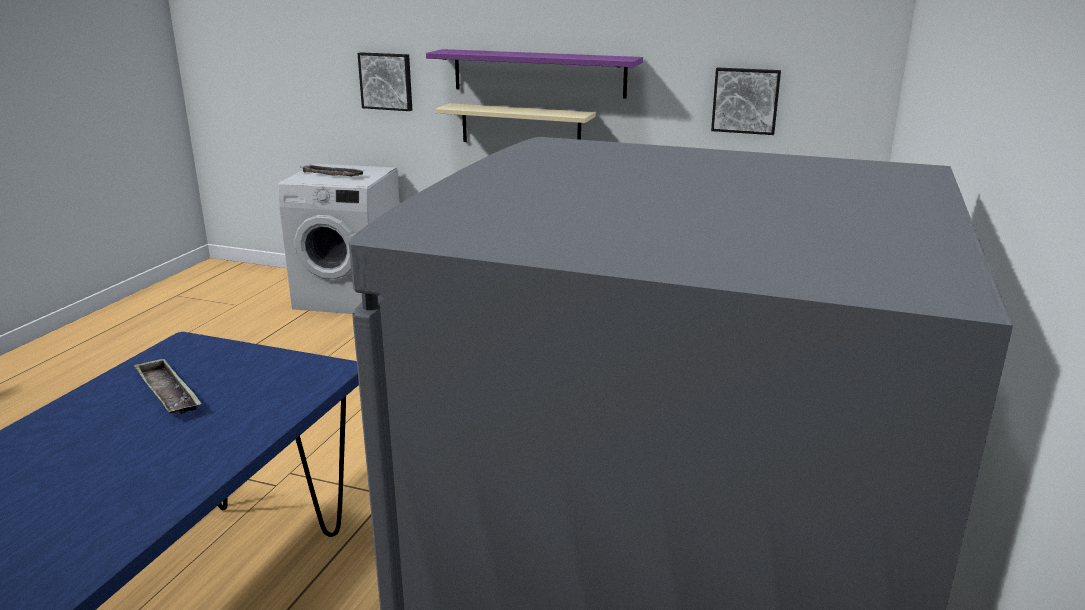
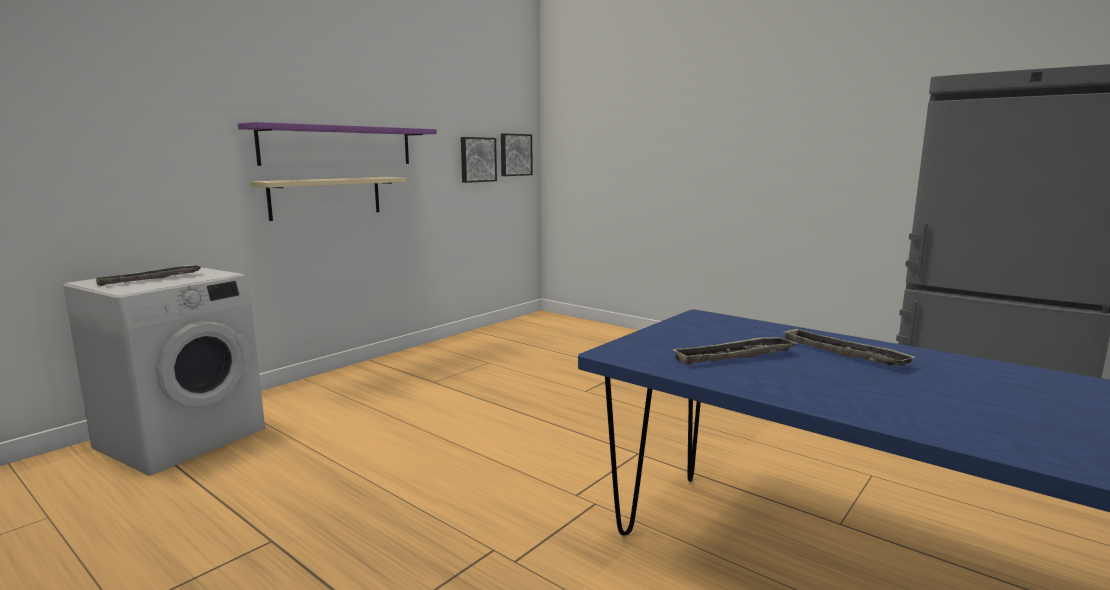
camera: 70 degrees left, 10 degrees down
picture [357,52,412,111] -> picture moved to [501,133,533,176]
none -> tray [782,328,915,365]

